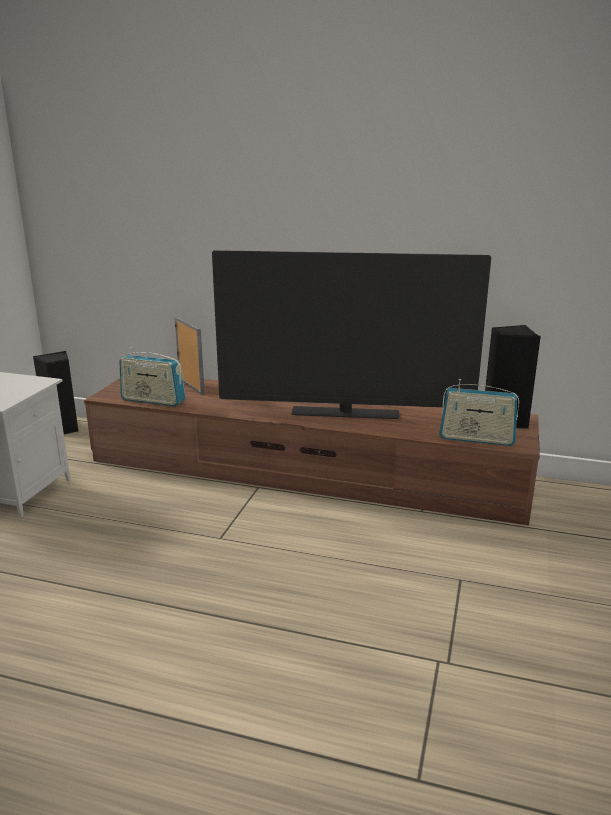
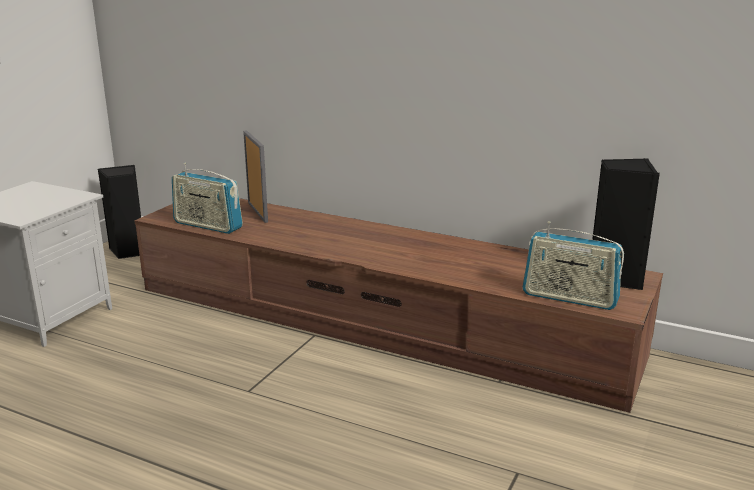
camera: 10 degrees right, 0 degrees up
television [212,250,491,419] -> none

